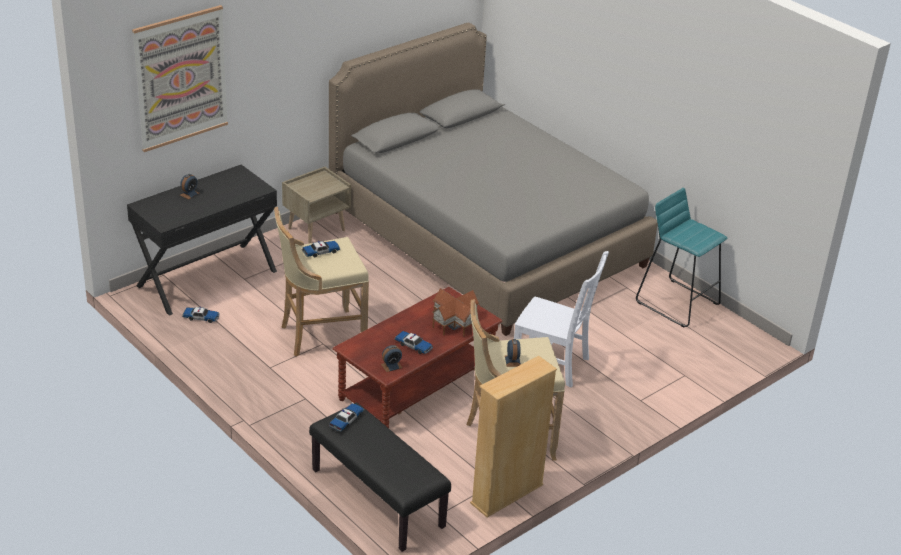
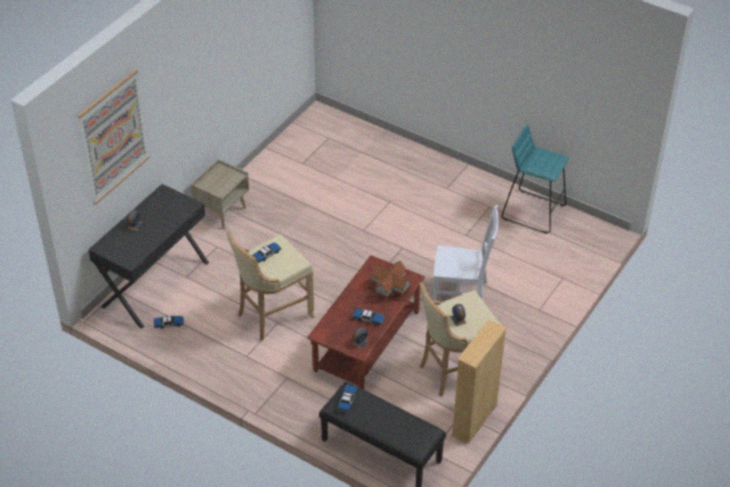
camera: 15 degrees left, 10 degrees up
grey bed [329,23,658,336] -> none

